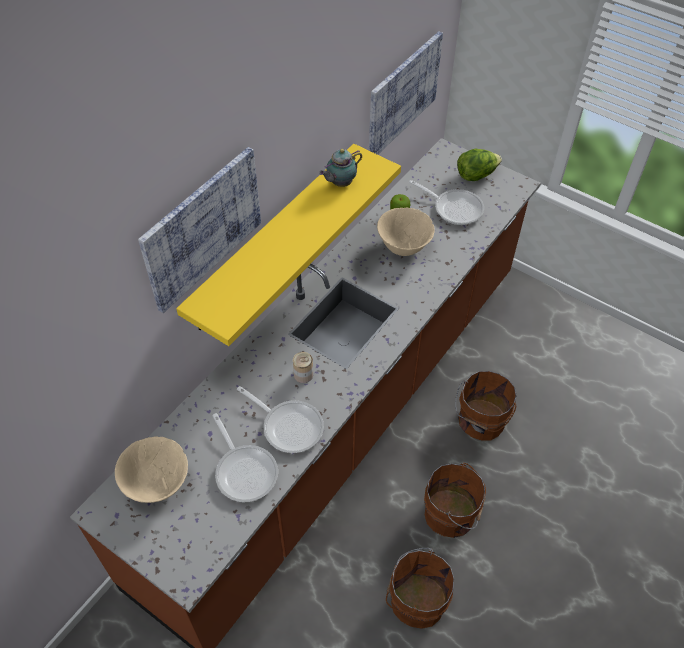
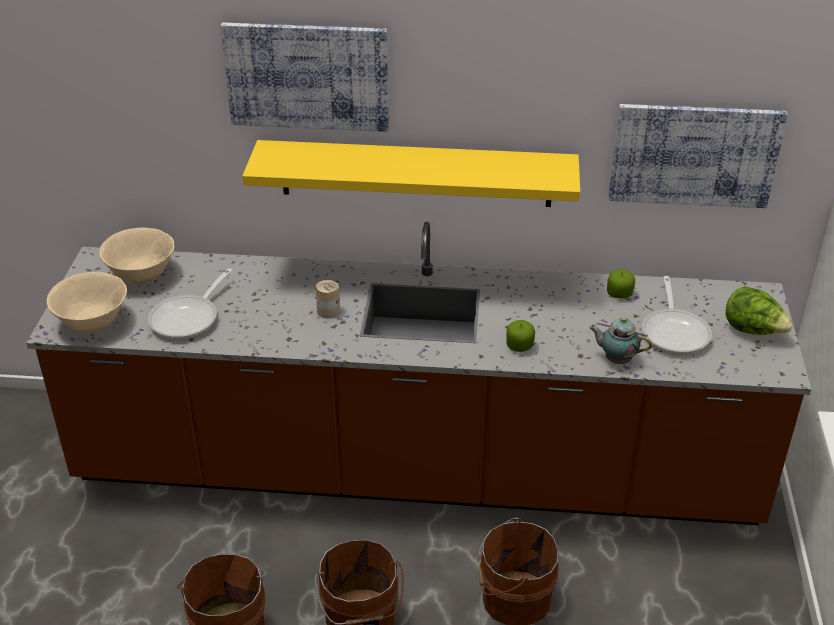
camera: 60 degrees right, 15 degrees down
frying pan [237,386,324,453] -> none
teapot [319,149,362,187] -> teapot moved to [589,317,652,364]
beige bowl [377,208,435,256] -> beige bowl moved to [47,272,127,333]
none -> apple [506,320,535,352]

